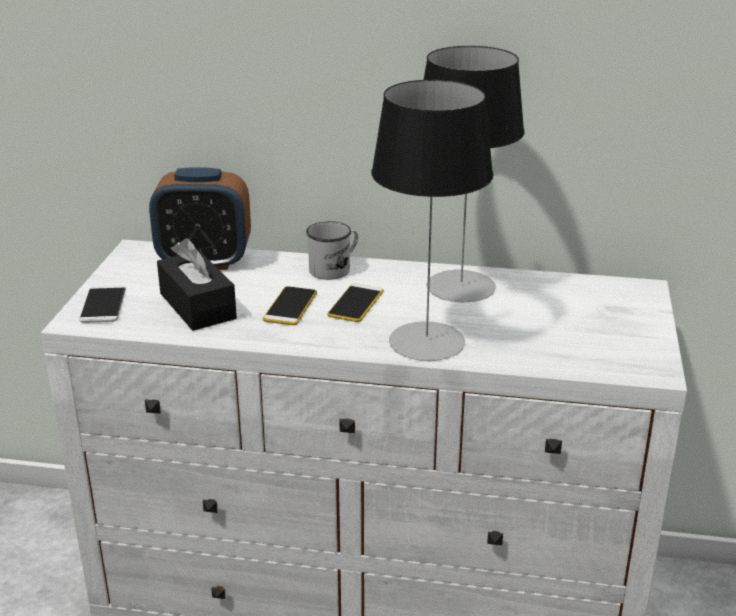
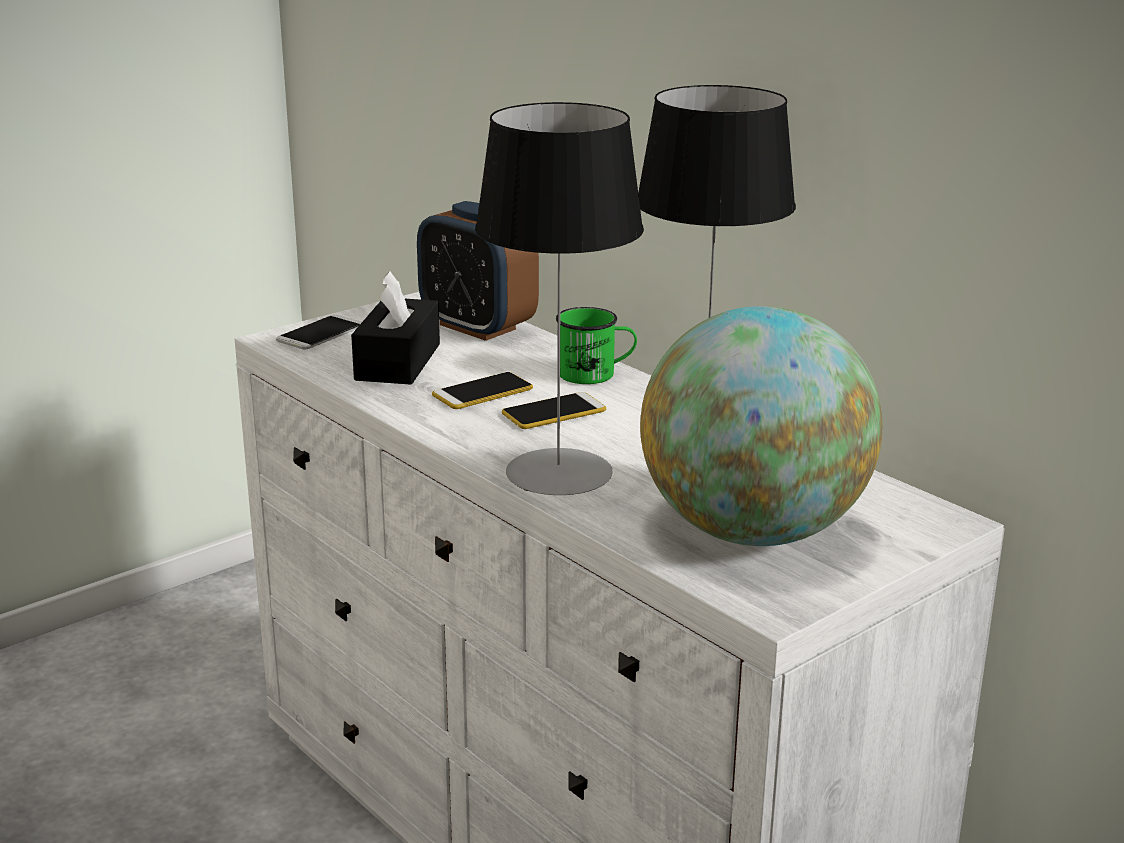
camera: 40 degrees right, 5 degrees down
white mug [306,221,358,280] -> green mug [556,307,637,384]
none -> globe [640,306,883,546]

